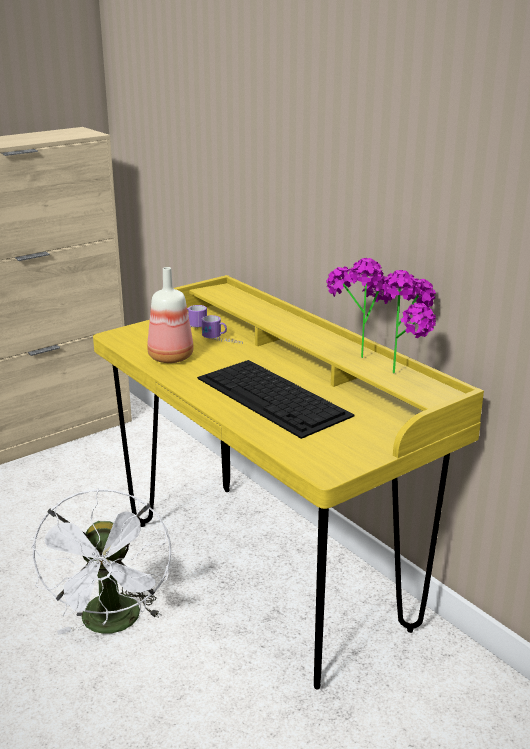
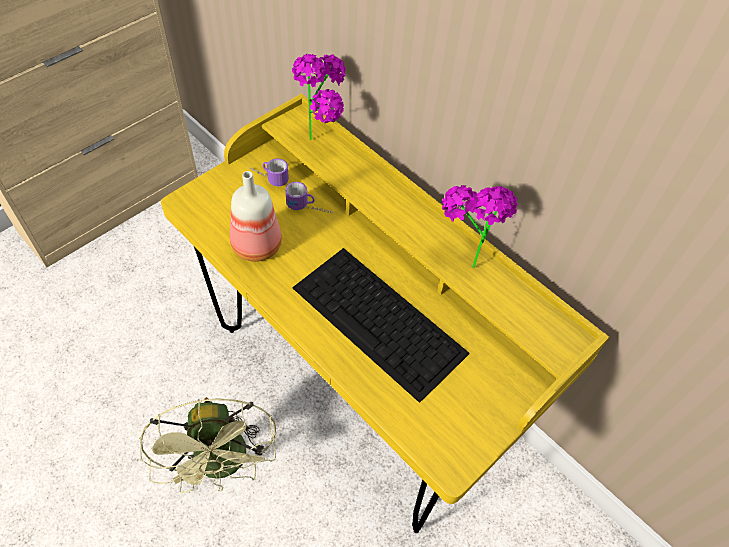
camera: 10 degrees left, 30 degrees up
white fan [32,488,171,635] -> green fan [139,397,276,493]
potted plant [382,270,436,374] -> potted plant moved to [292,54,346,140]

